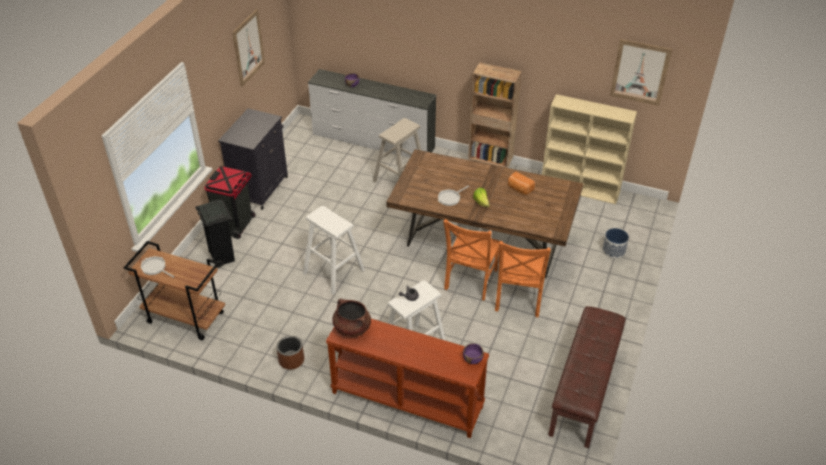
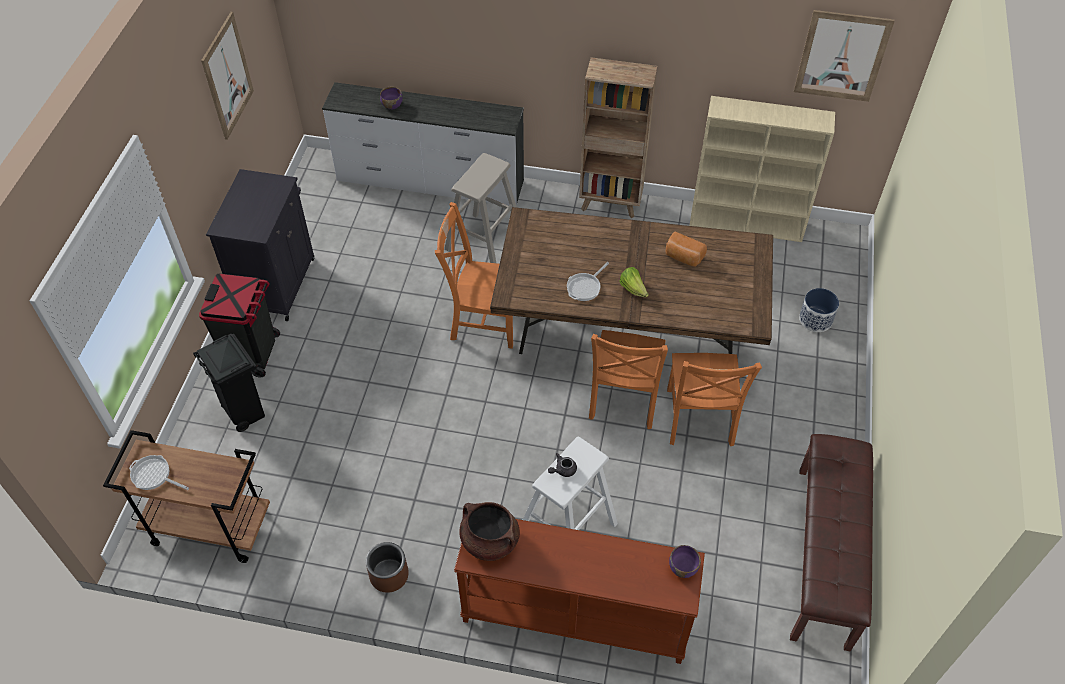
camera: 10 degrees left, 10 degrees up
white stool [303,206,365,294] -> none
none -> orange chair [435,202,513,349]

